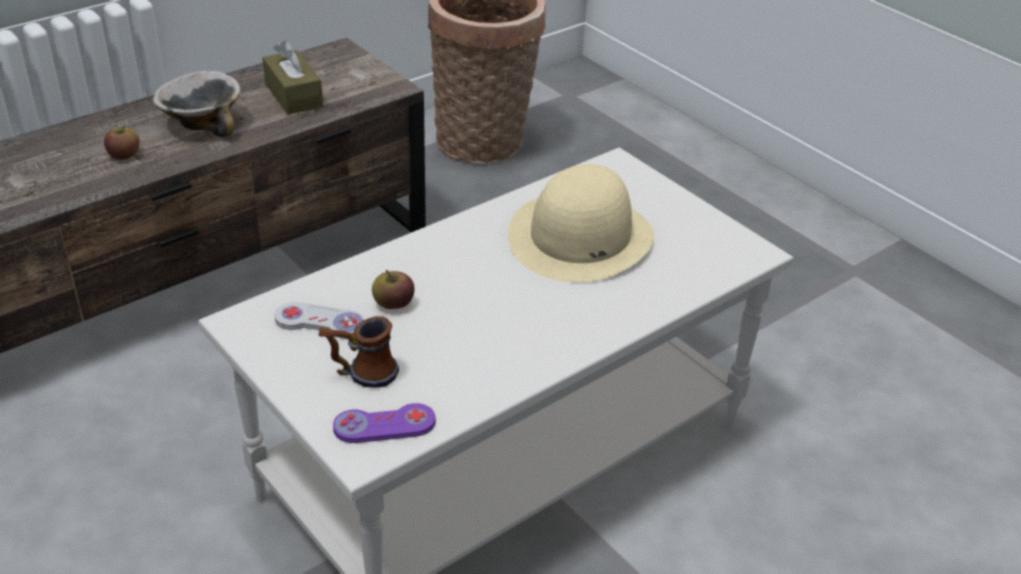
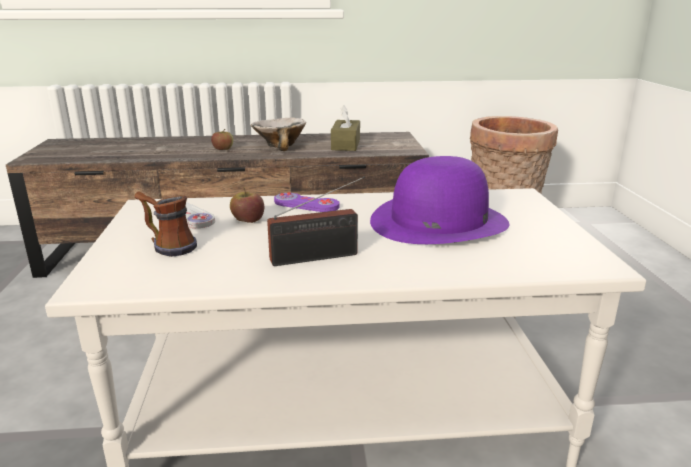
camera: 35 degrees right, 15 degrees down
purple game controller [333,403,435,443] -> purple game controller moved to [274,192,340,212]
beige hat [508,164,654,282] -> purple hat [370,156,509,244]
none -> radio [267,176,365,266]

